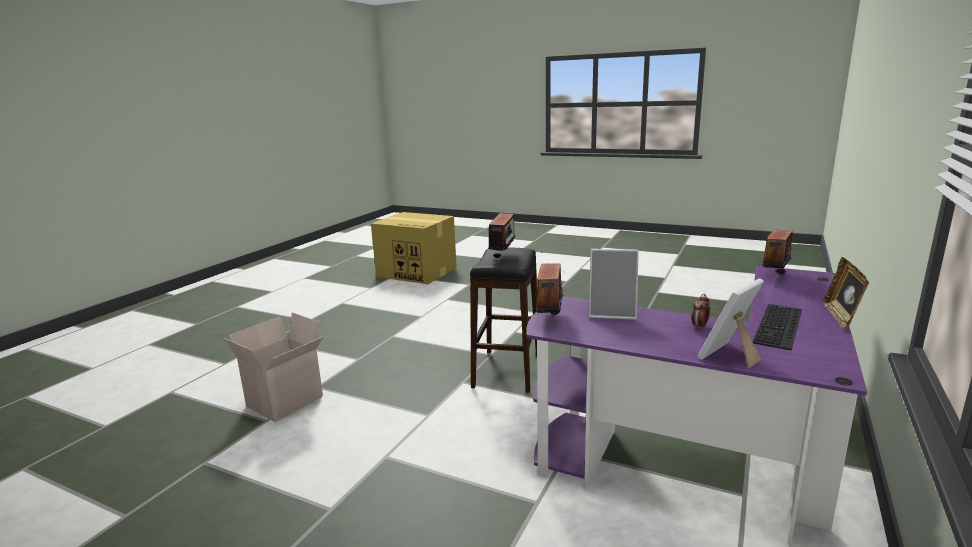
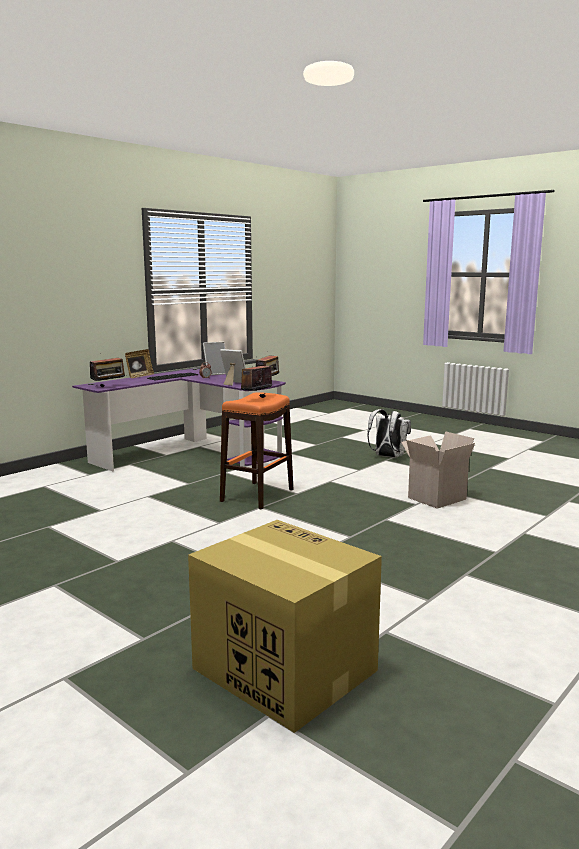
camera: 165 degrees left, 5 degrees down
black stool [470,247,537,393] -> orange stool [220,392,293,510]
none -> white backpack [367,409,411,458]

